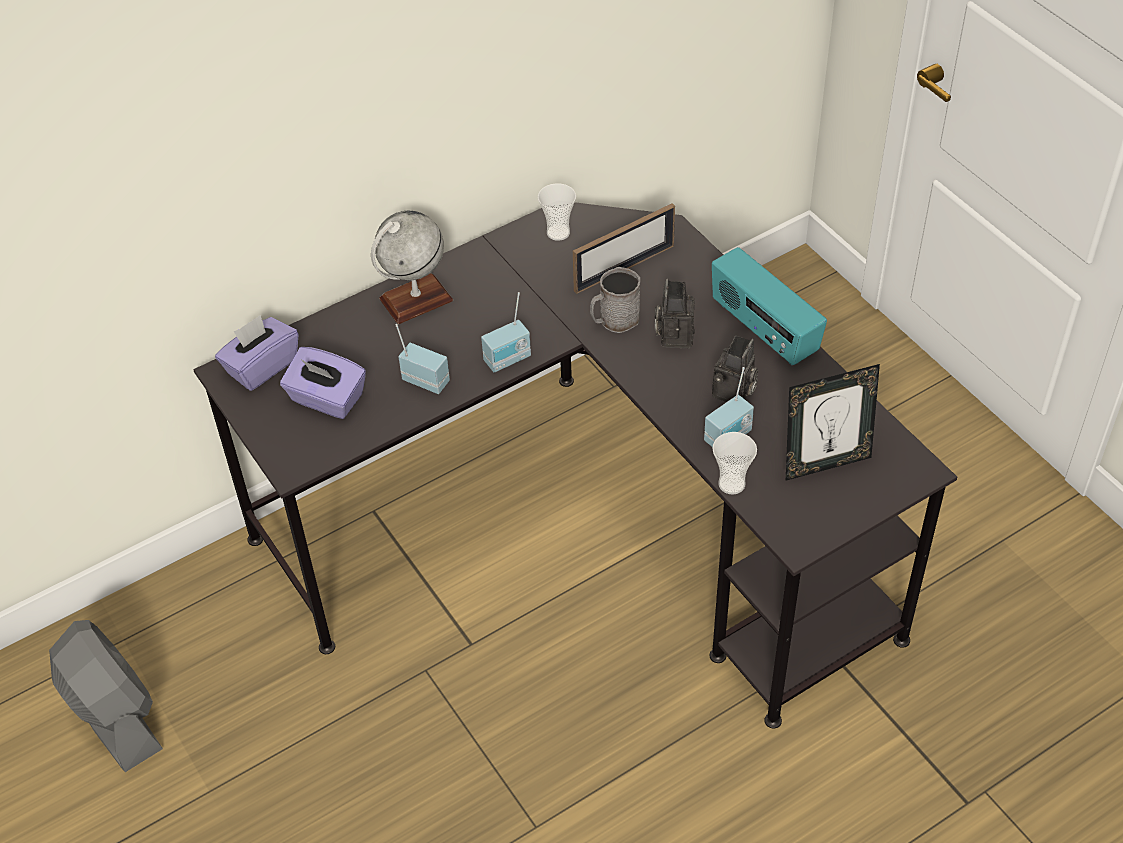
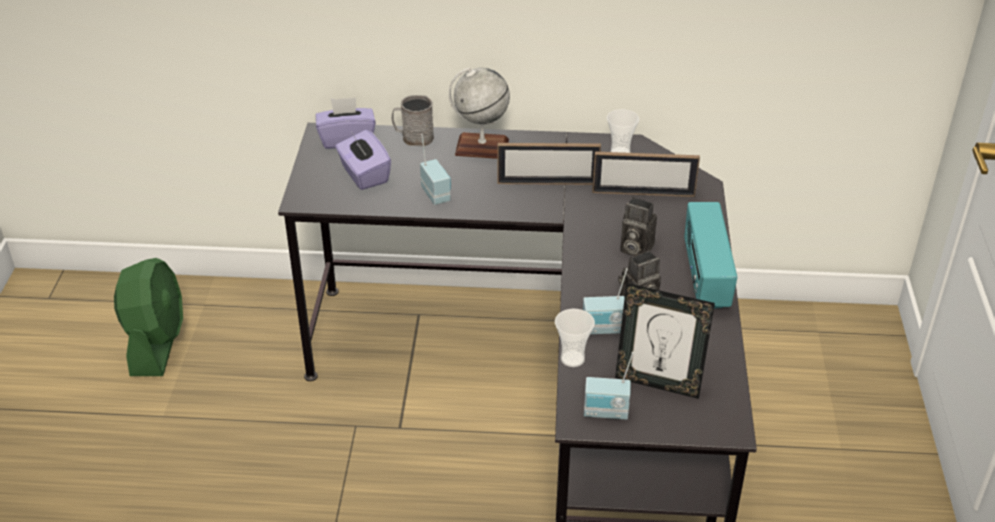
camera: 35 degrees right, 10 degrees down
grey fan [49,620,163,772] -> green fan [114,258,183,376]
radio [481,292,531,373] -> radio moved to [584,352,634,419]
grey mug [590,267,640,333] -> grey mug moved to [392,95,434,146]
camera [655,279,695,348] -> camera turned 105 degrees counterclockwise [620,197,657,256]
none -> picture frame [497,143,601,185]

